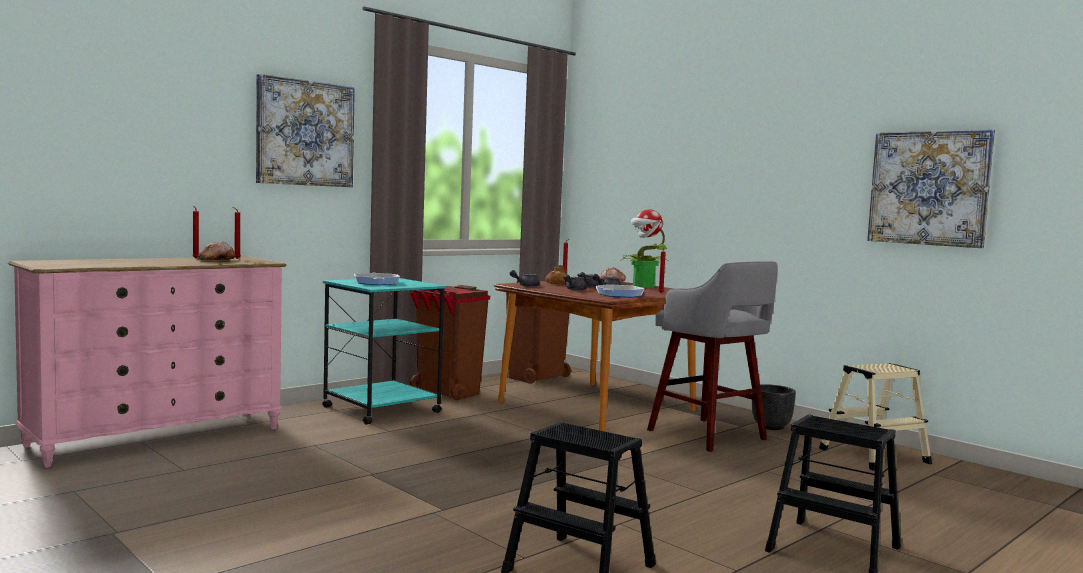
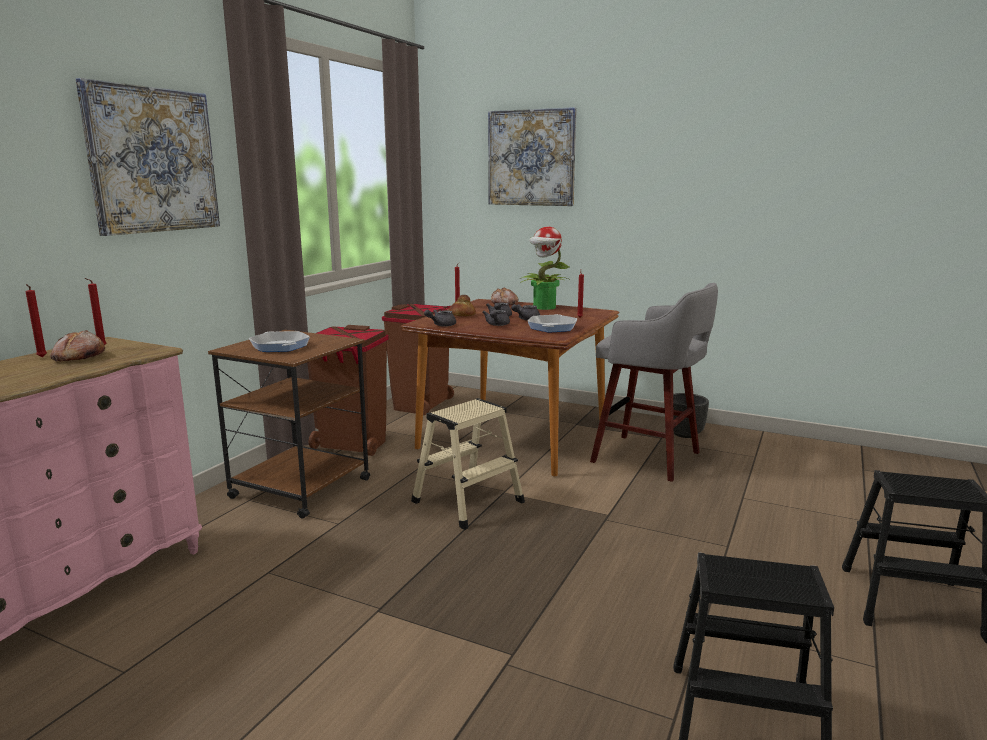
camera: 20 degrees left, 10 degrees up
turquoise cart [322,278,447,425] -> brown cart [208,330,370,519]
beige step ladder [819,363,932,471] -> beige step ladder moved to [411,398,525,530]
picture [867,129,995,248] -> picture moved to [488,107,577,206]

